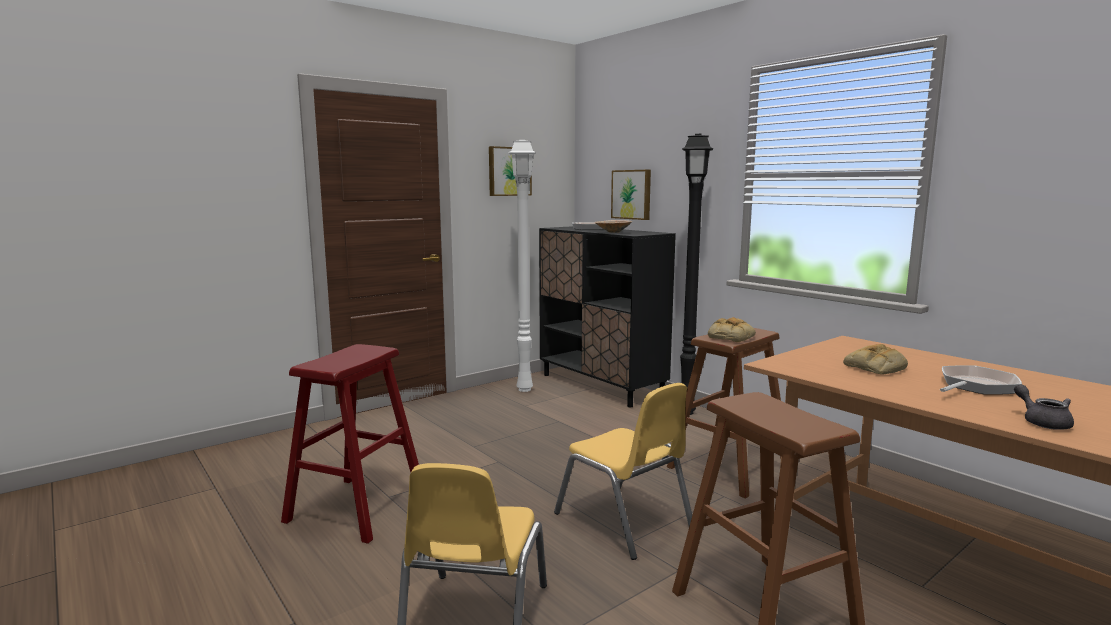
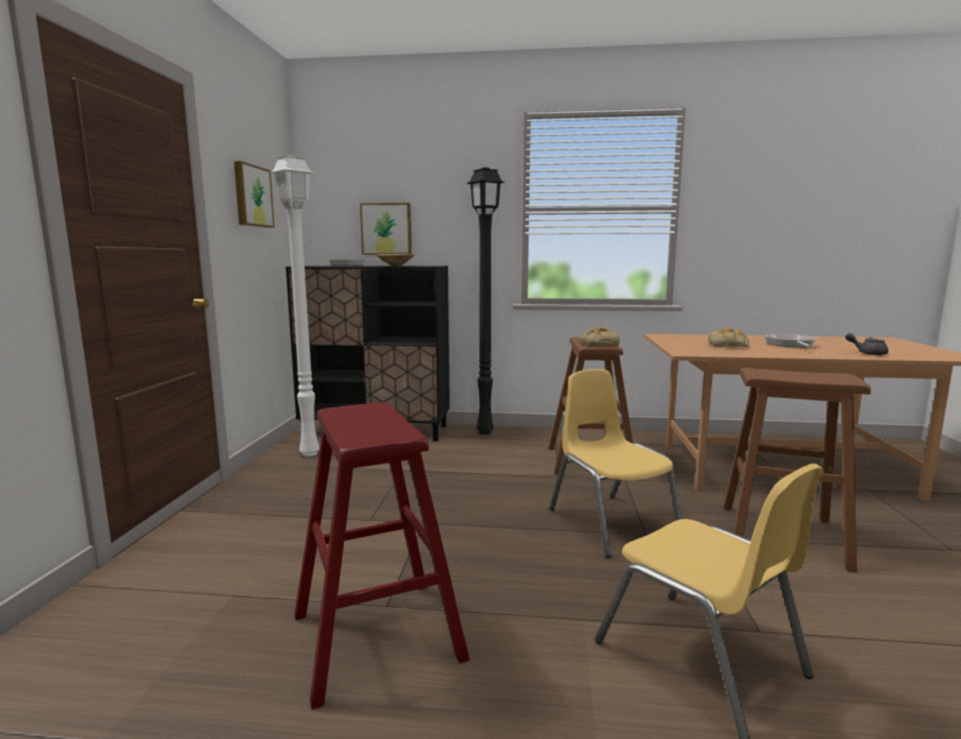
camera: 45 degrees left, 0 degrees up
yellow chair [554,383,692,560] -> yellow chair turned 120 degrees counterclockwise [549,369,682,558]

